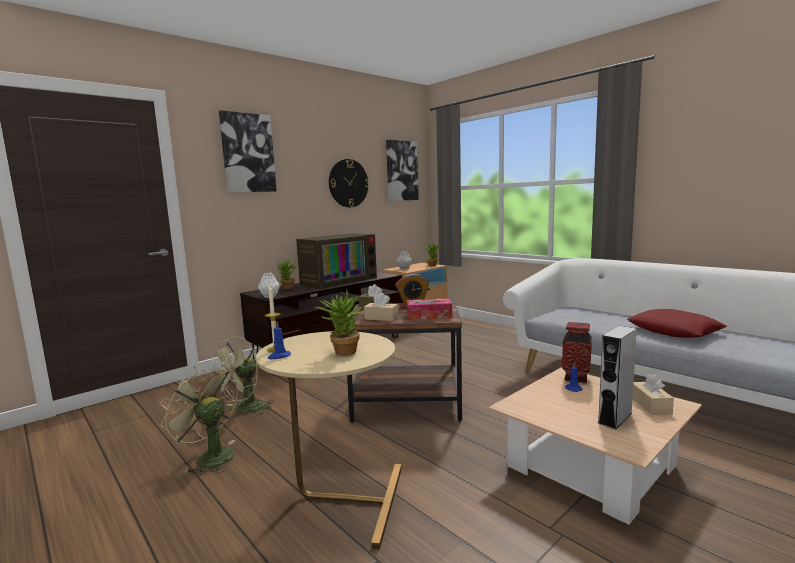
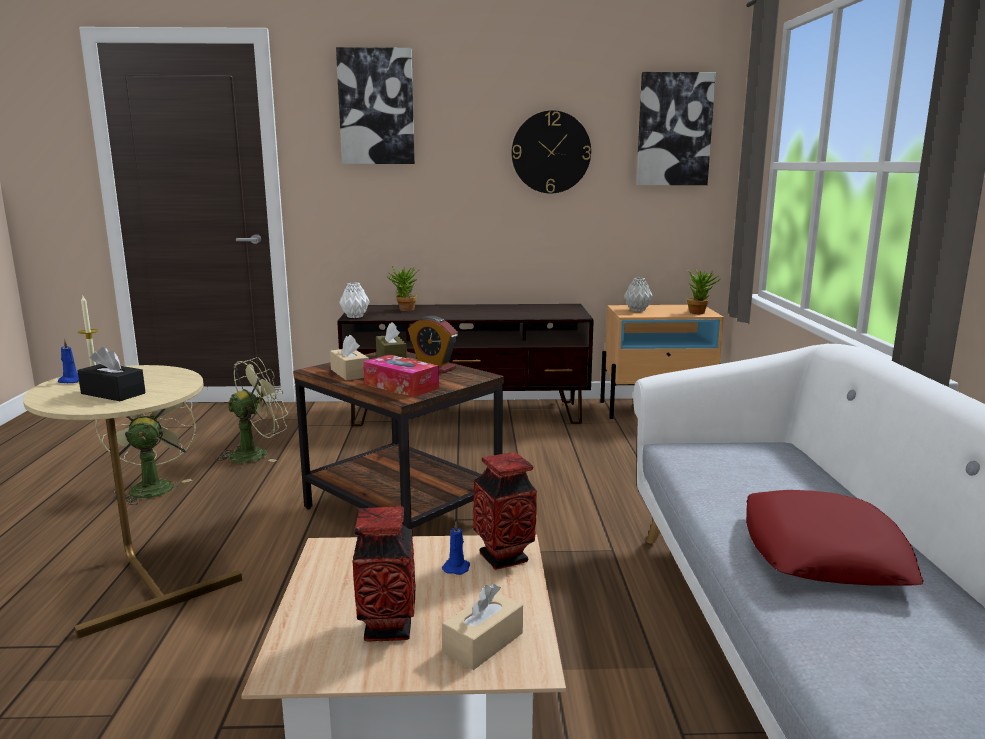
camera: 40 degrees right, 5 degrees up
green fan [211,336,274,414] -> green fan turned 150 degrees clockwise [215,357,289,463]
television [296,233,377,289] -> none
potted plant [314,289,362,356] -> black tissue box [77,346,146,401]
grey speaker [597,326,637,429] -> vase [352,506,416,642]

